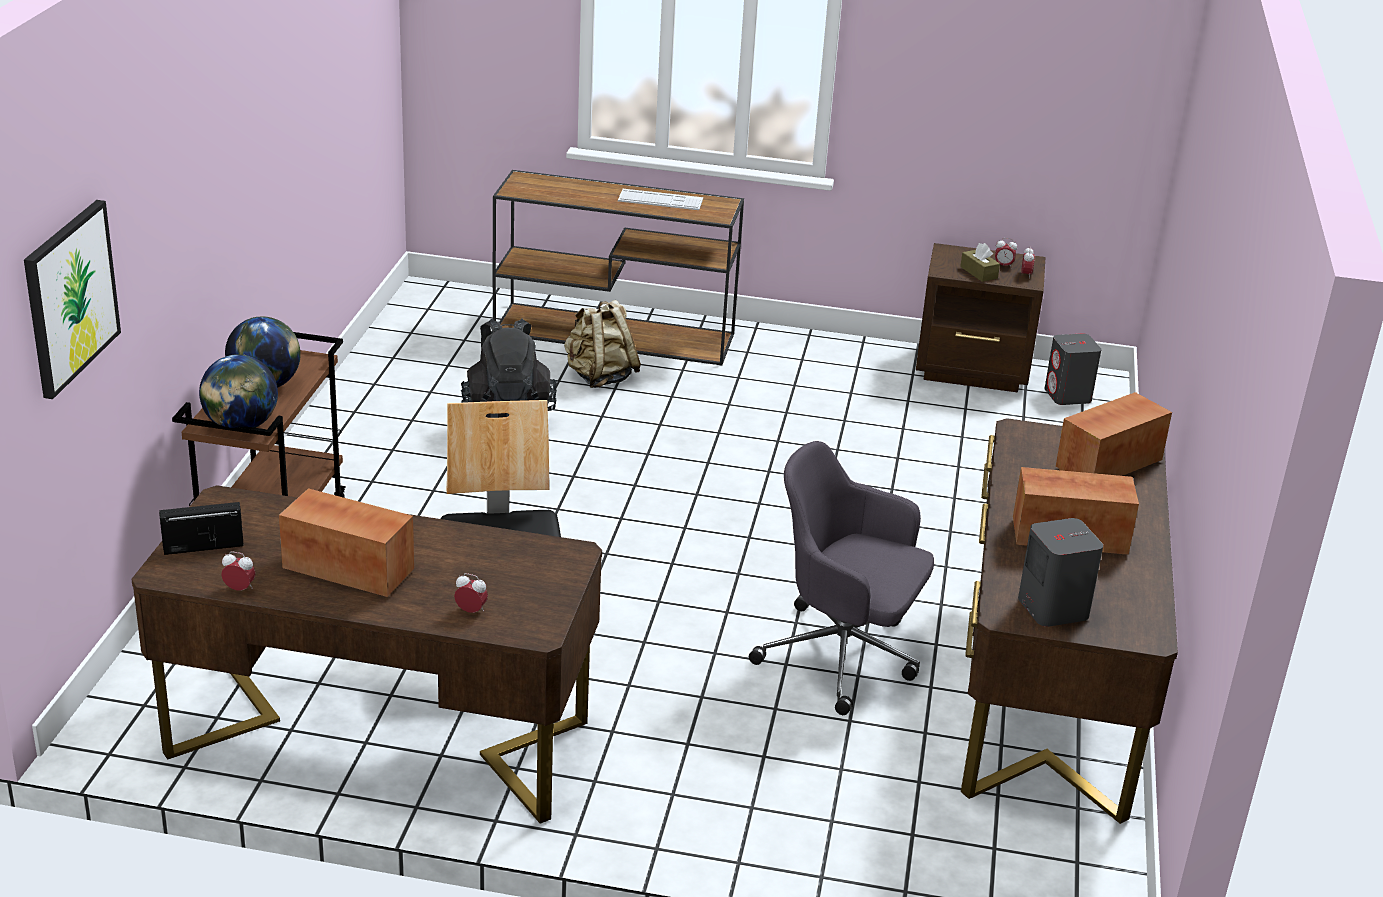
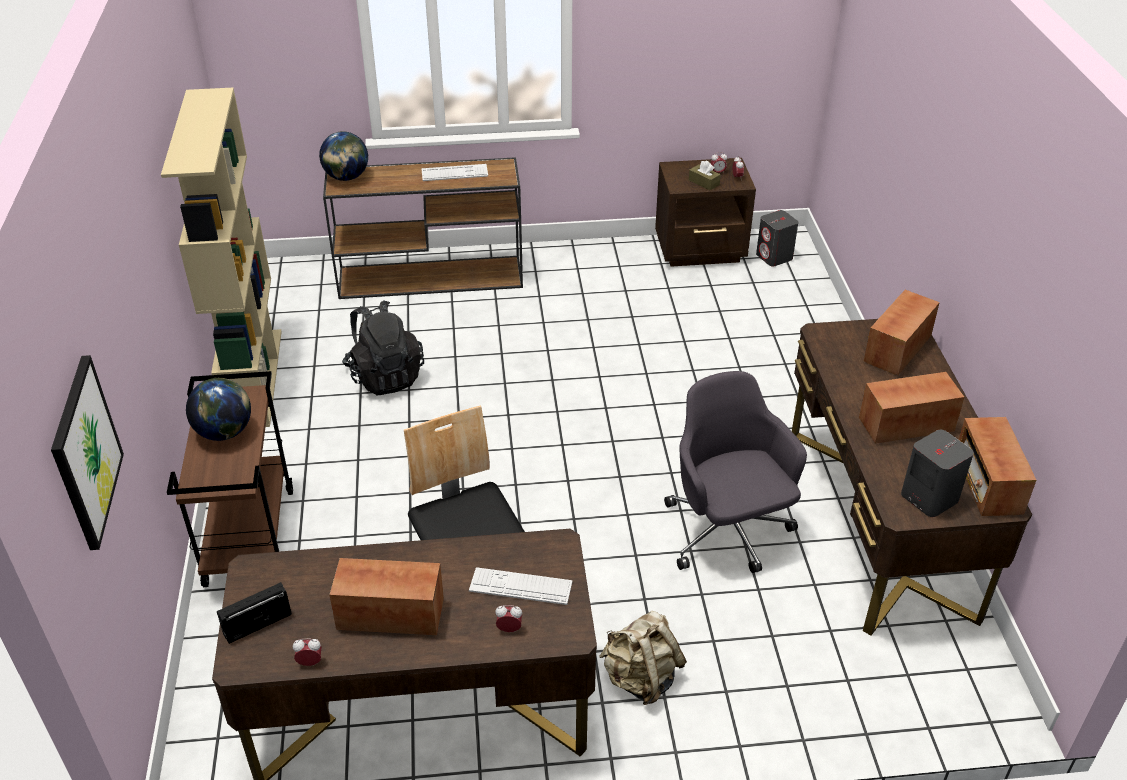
camera: 15 degrees left, 10 degrees up
globe [199,354,278,428] -> globe moved to [319,131,368,181]
beige backpack [564,300,641,388] -> beige backpack moved to [600,611,687,705]
grey office chair [749,441,934,715] -> grey office chair turned 60 degrees clockwise [664,371,807,573]
none -> beige bookcase [161,88,282,427]
none -> keyboard [469,567,573,605]
none -> radio [959,417,1036,516]

